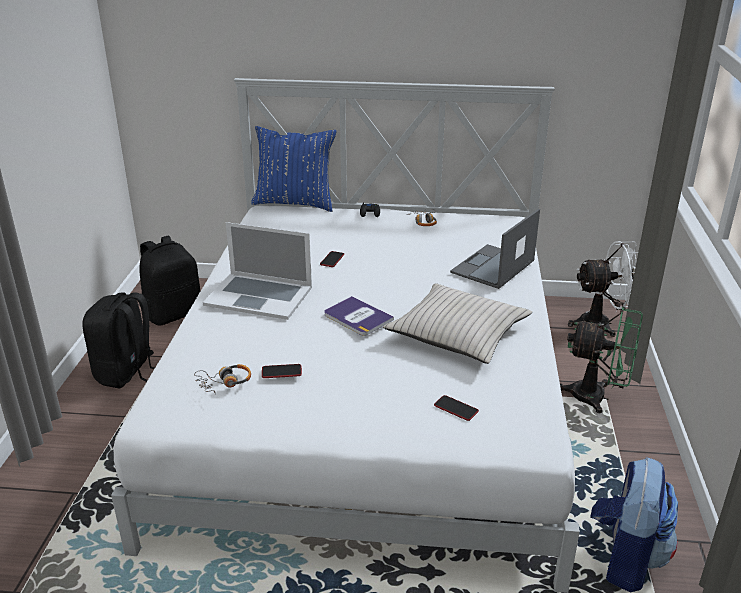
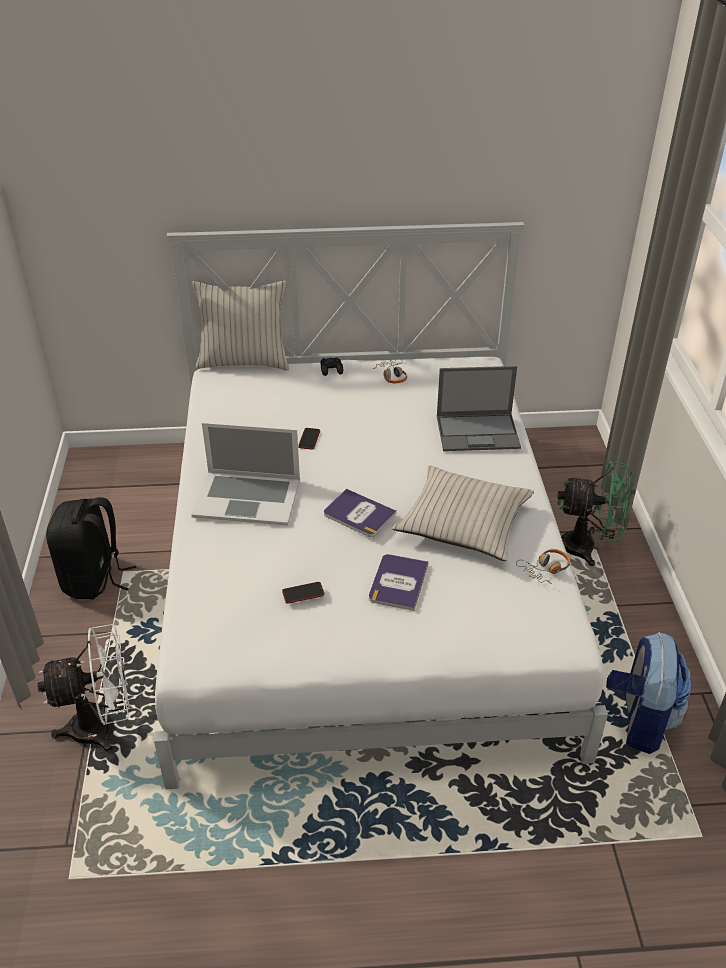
camera: 10 degrees left, 10 degrees up
black backpack [139,236,200,325] -> none
headphones [194,364,251,394] -> headphones moved to [516,549,570,584]
blue pillow [251,126,337,212] -> beige pillow [192,280,289,371]
phone [434,395,479,421] -> none
laptop [450,209,540,289] -> laptop turned 120 degrees counterclockwise [437,366,521,451]
white fan [568,241,638,337] -> white fan moved to [37,624,130,752]
none -> book [369,554,429,611]

